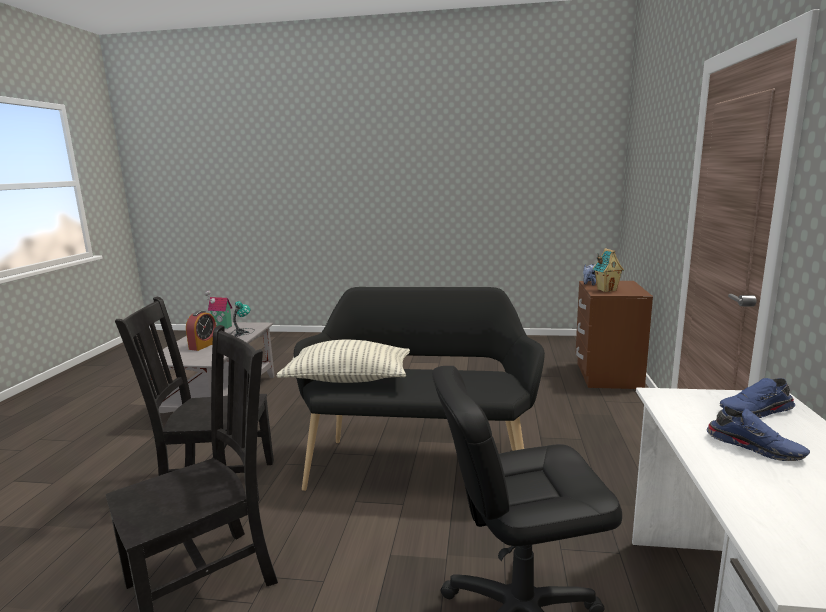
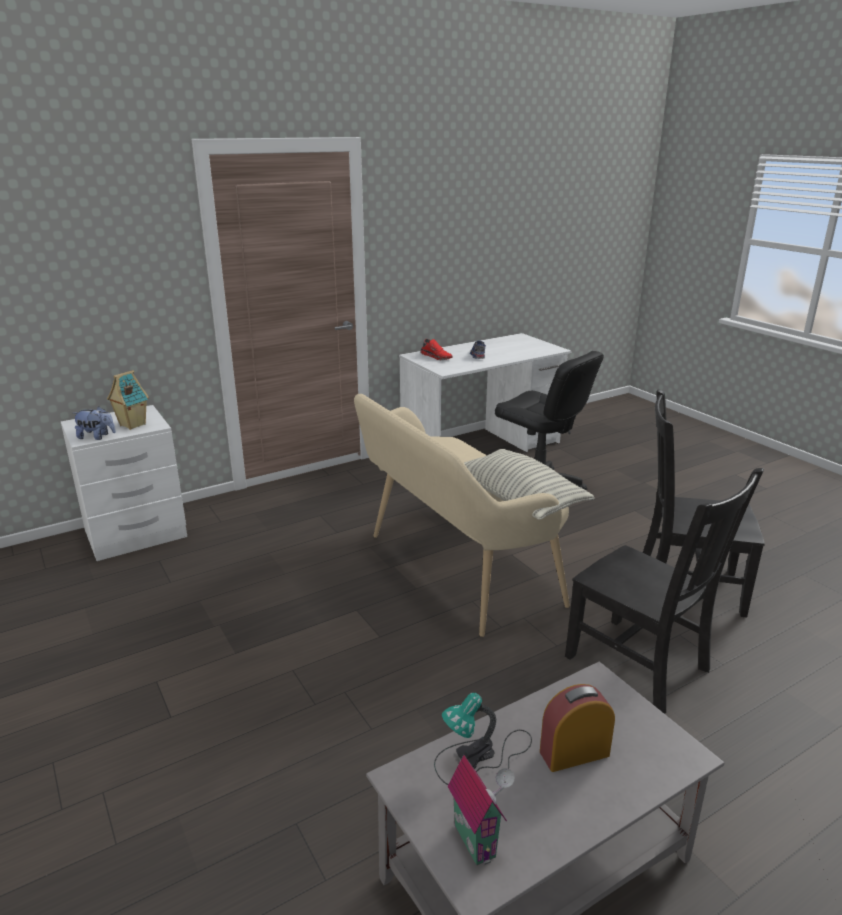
camera: 130 degrees left, 10 degrees up
black bench [294,287,545,491] -> beige bench [354,394,570,637]
brown nightstand [576,281,653,389] -> white nightstand [61,405,187,561]
blue shoe [720,378,795,418] -> red shoe [420,339,452,360]

